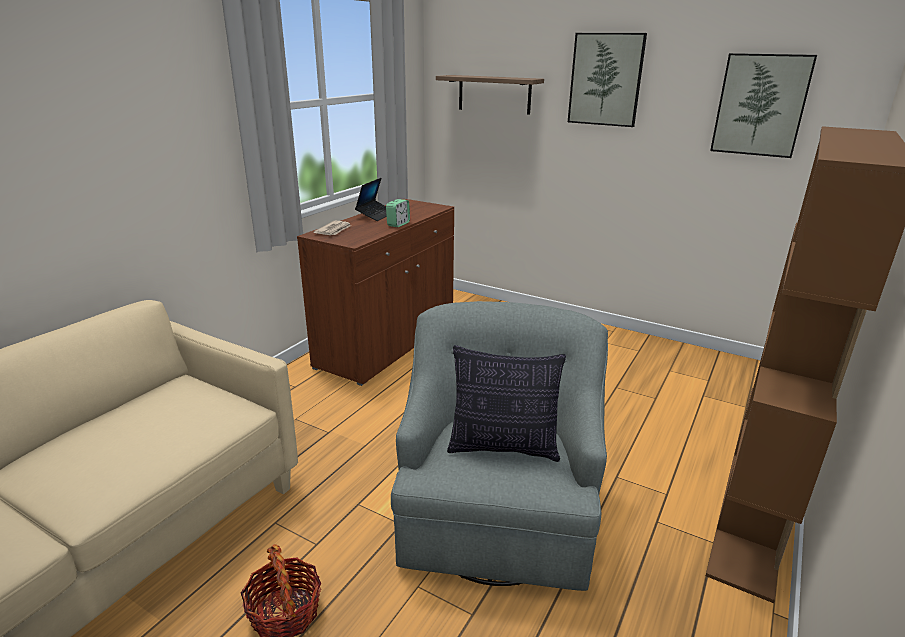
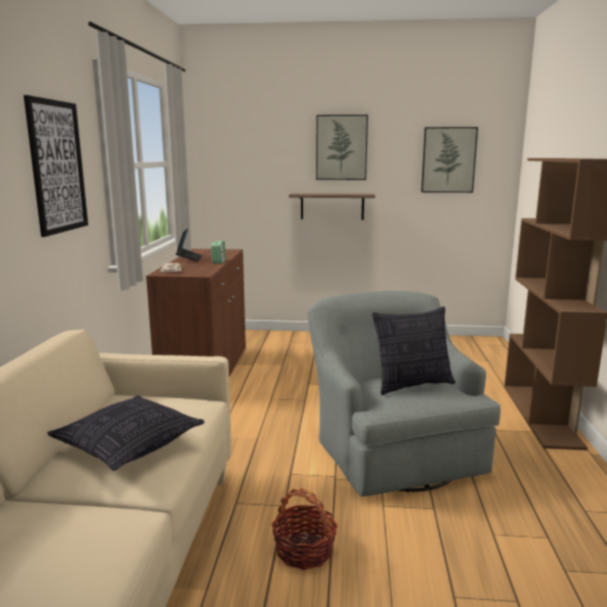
camera: 25 degrees left, 10 degrees down
shelf [436,75,544,115] -> shelf moved to [289,193,375,220]
none -> picture [24,95,88,237]
none -> pillow [47,395,205,471]

